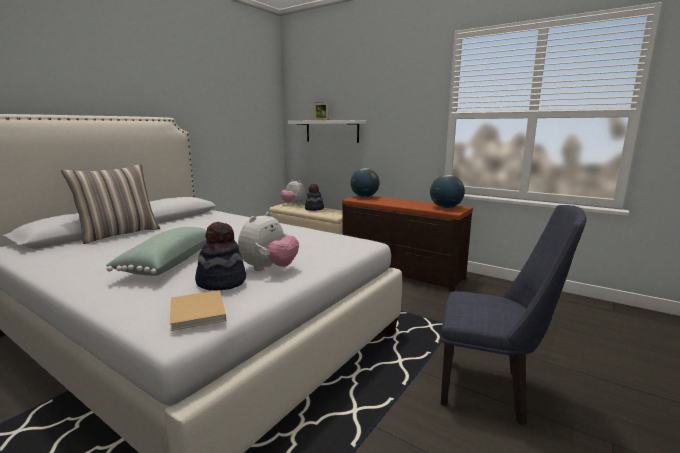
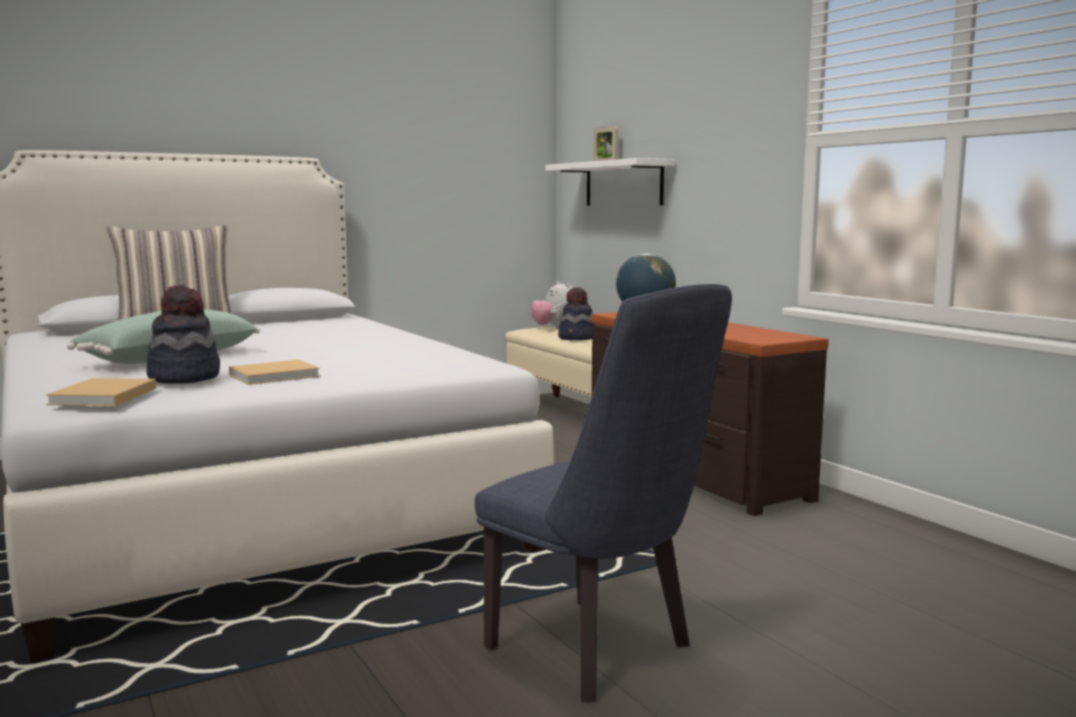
camera: 25 degrees right, 5 degrees down
plush toy [238,212,299,271] -> beige book [229,360,320,385]
globe [430,175,465,208] -> none

